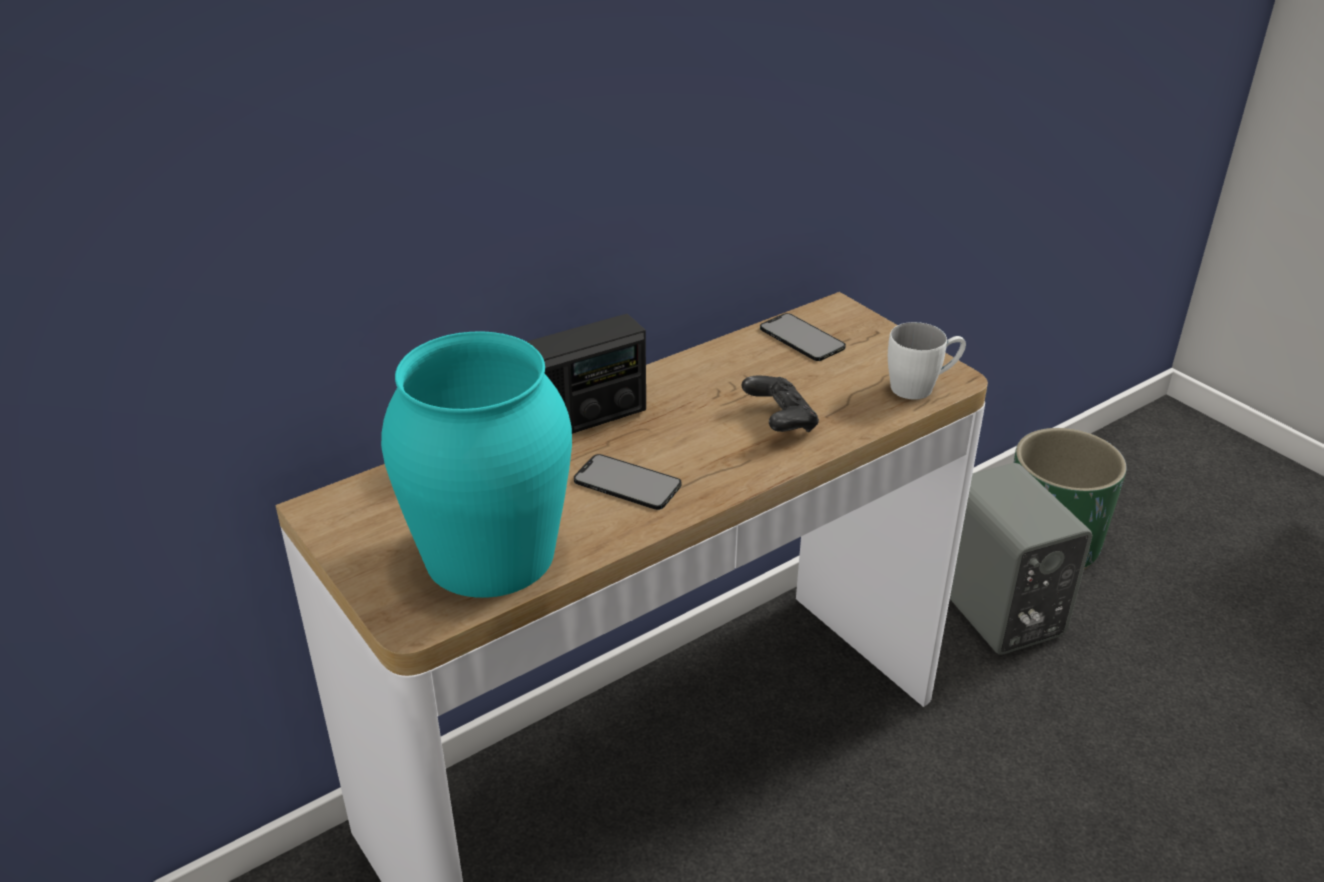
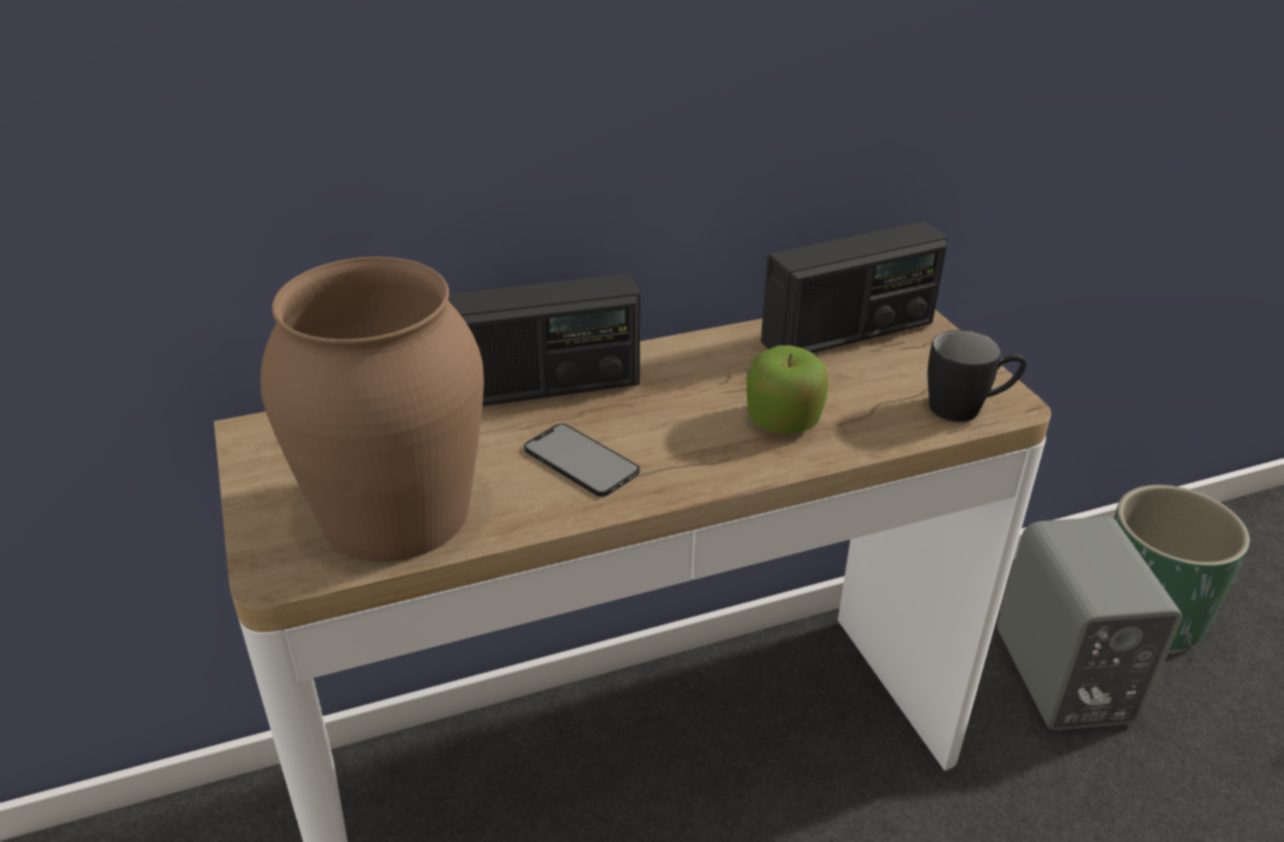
camera: 15 degrees right, 0 degrees up
turquoise vase [381,332,572,598] -> brown vase [260,257,484,562]
black game controller [742,376,819,432] -> apple [747,345,829,434]
phone [760,313,846,361] -> radio [761,221,948,353]
white mug [888,322,966,400] -> black mug [928,330,1026,422]

